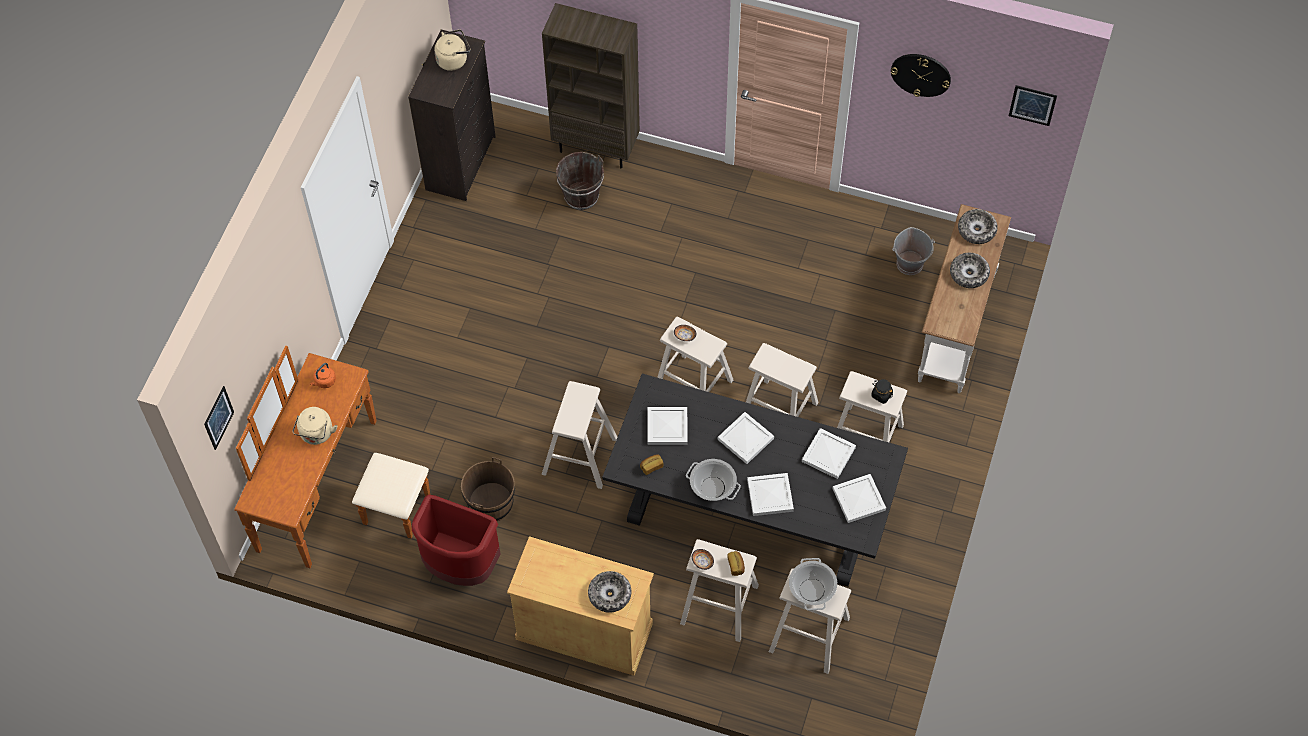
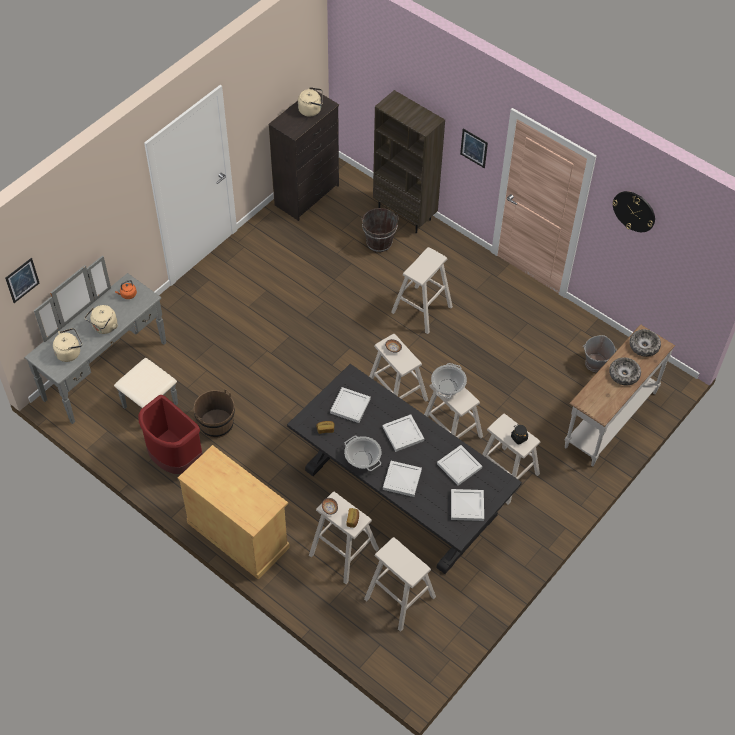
camera: 20 degrees right, 5 degrees down
brown dresser [234,346,430,568] -> grey dresser [25,255,178,424]
beige stool [542,381,617,489] -> beige stool moved to [391,247,453,334]
bowl [588,571,632,613] -> none
cooking pot [789,558,837,610] -> cooking pot moved to [431,363,467,398]
picture [1009,85,1057,126] -> picture moved to [460,128,488,168]
none -> beige kettle [53,328,82,362]

